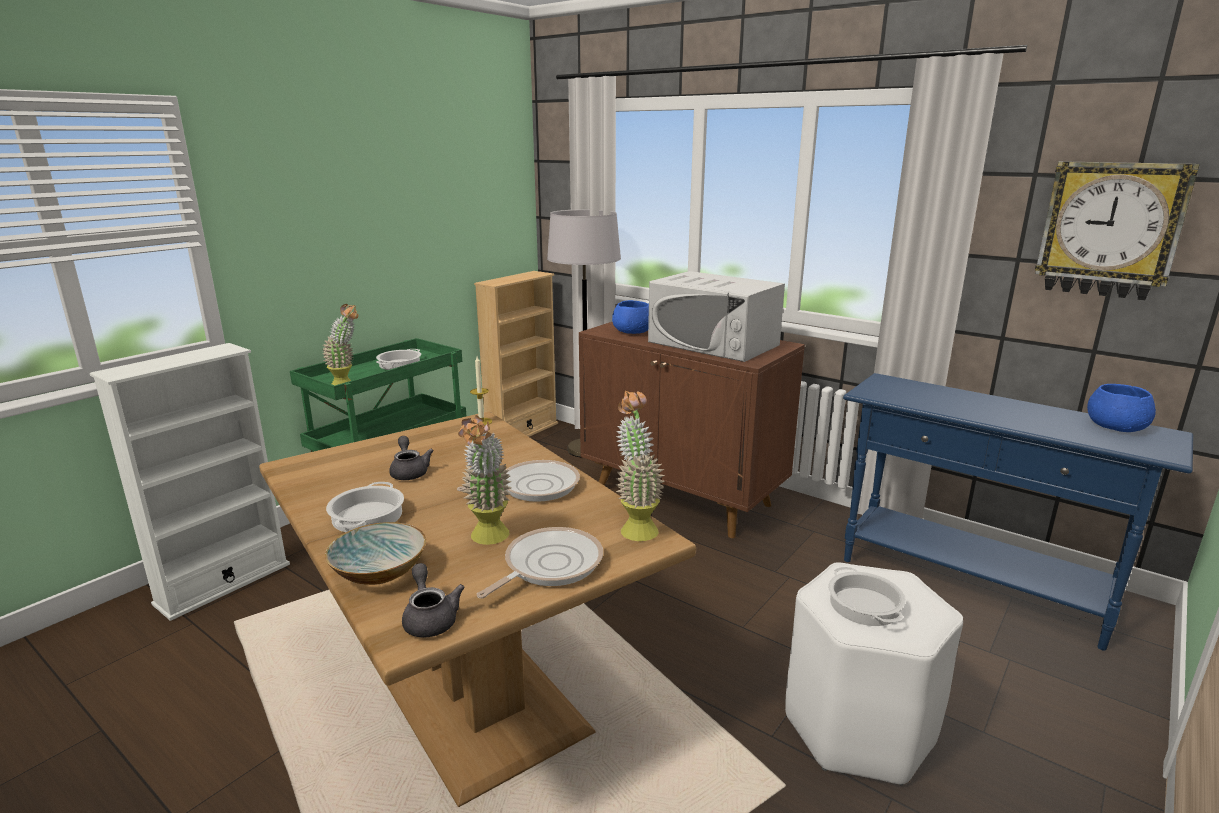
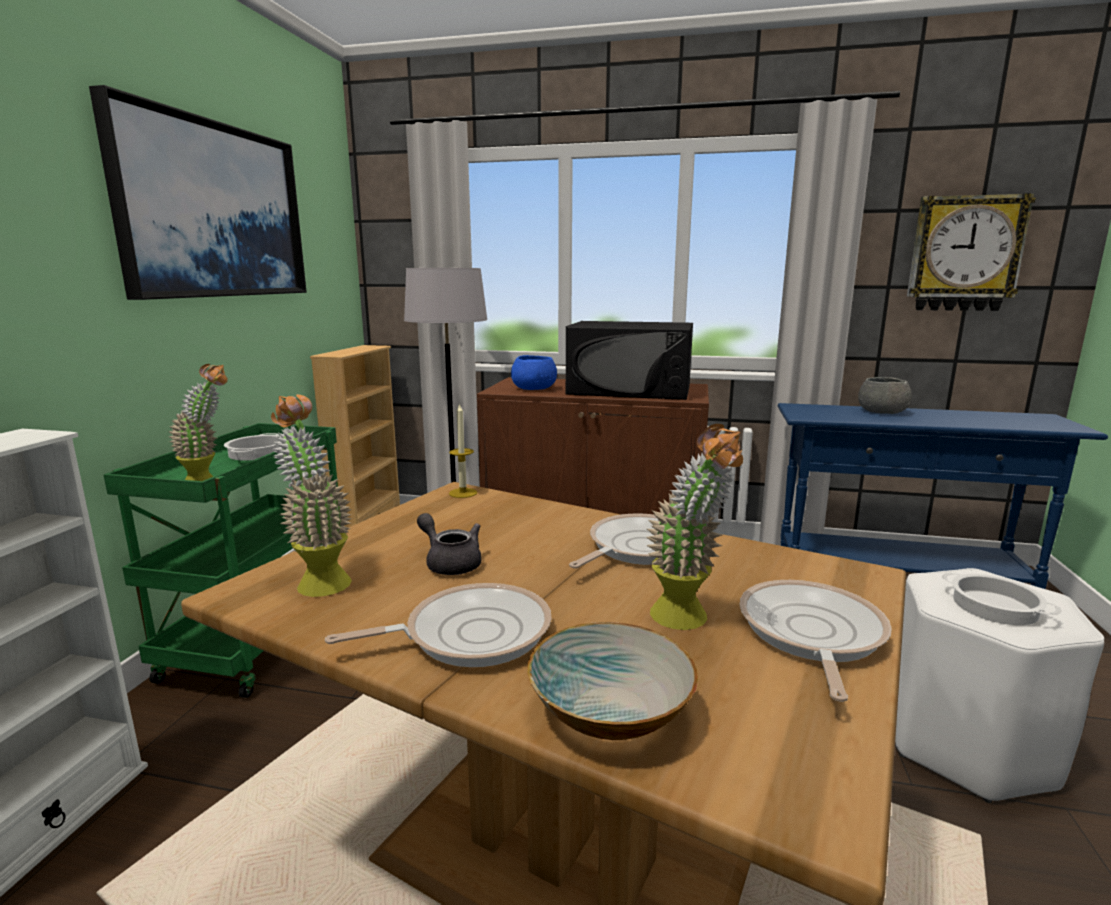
camera: 25 degrees left, 5 degrees down
cooking pot [326,482,404,532] -> frying pan [325,583,551,667]
grey teapot [402,563,465,637] -> none
potted plant [615,391,665,541] -> potted plant moved to [271,394,352,597]
white microwave [648,271,785,362] -> black microwave [566,321,693,400]
blue bowl [1087,384,1156,432] -> none
none -> picture [89,85,307,300]
none -> grey bowl [858,377,912,414]

